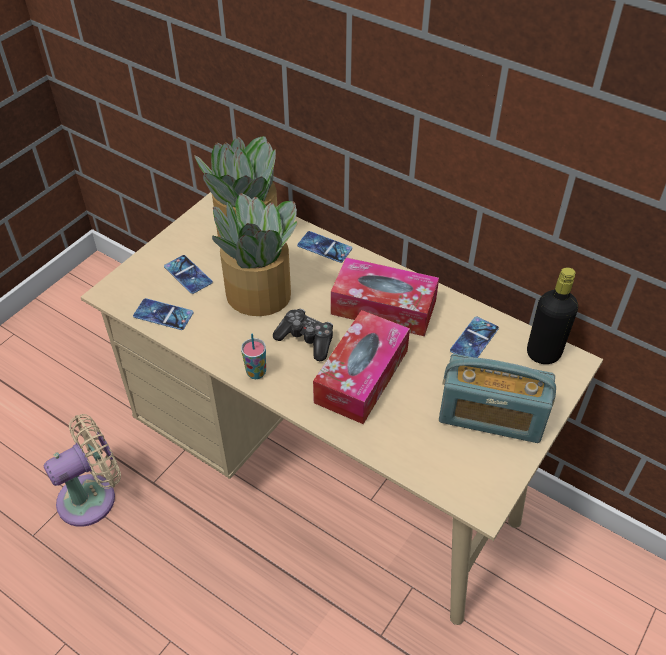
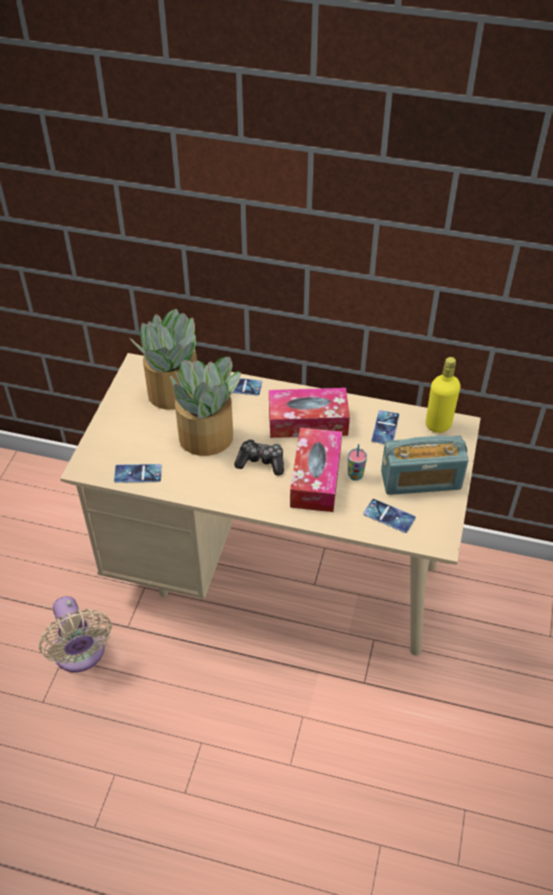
camera: 20 degrees left, 0 degrees up
beige fan [44,414,121,527] -> beige fan turned 120 degrees clockwise [39,596,112,672]
phone [164,255,213,294] -> phone moved to [363,499,416,533]
cup [241,334,266,379] -> cup moved to [348,444,367,481]
black bottle [527,267,578,364] -> yellow bottle [426,357,460,433]

